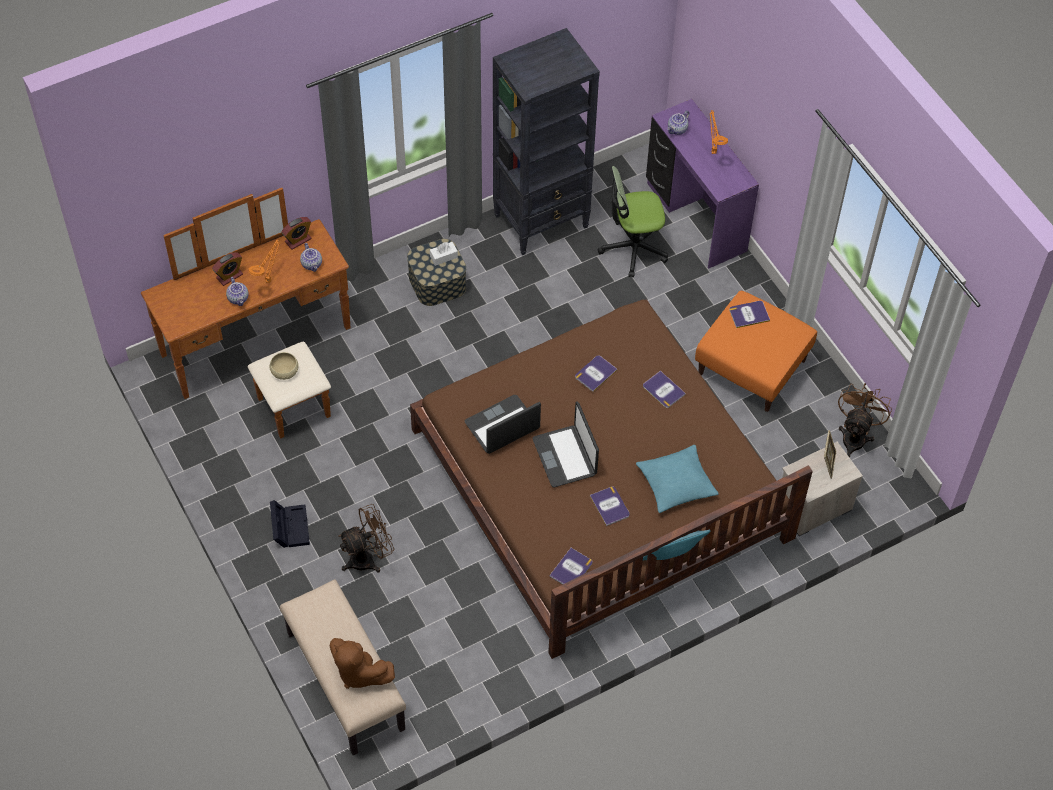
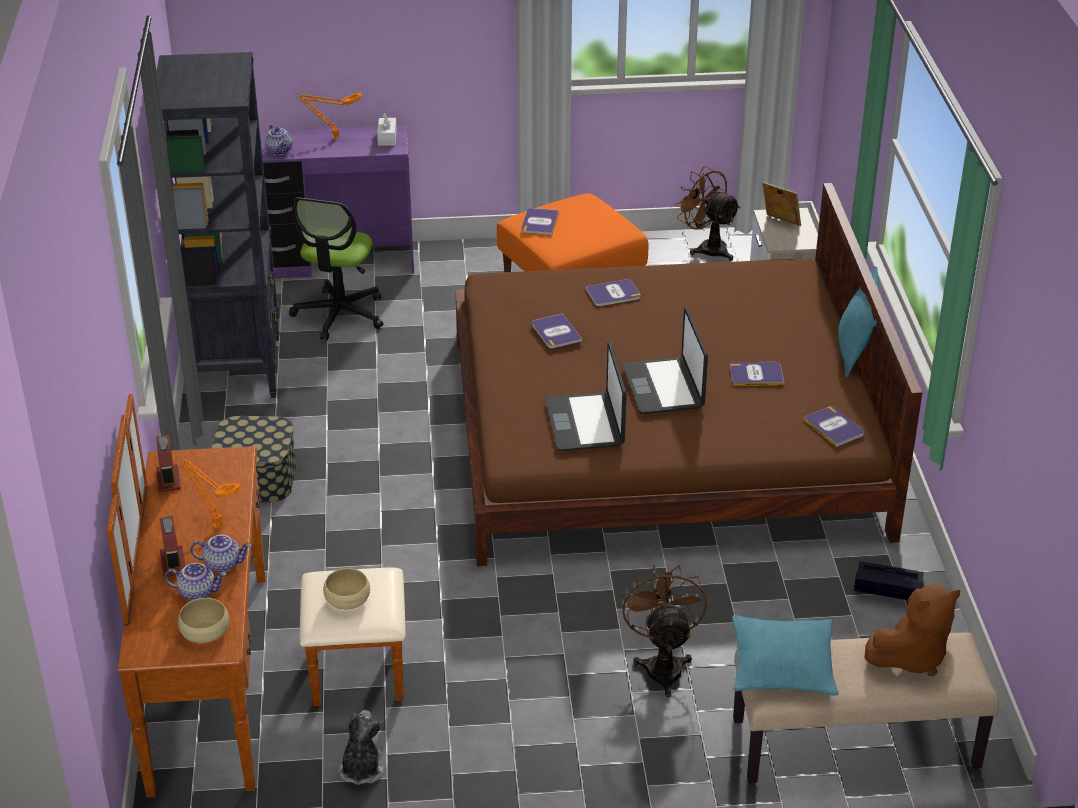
camera: 65 degrees left, 20 degrees down
black storage box [270,500,310,548] -> black storage box moved to [854,561,924,600]
teapot [300,243,322,272] -> teapot moved to [164,563,226,601]
white tissue box [430,242,458,266] -> white tissue box moved to [377,113,397,146]
laptop [533,401,599,487] -> laptop turned 75 degrees clockwise [623,308,708,414]
turquoise pillow [636,445,719,513] -> turquoise pillow moved to [732,615,839,696]
none -> beige bowl [178,598,229,643]
none -> plush toy [339,710,384,785]

